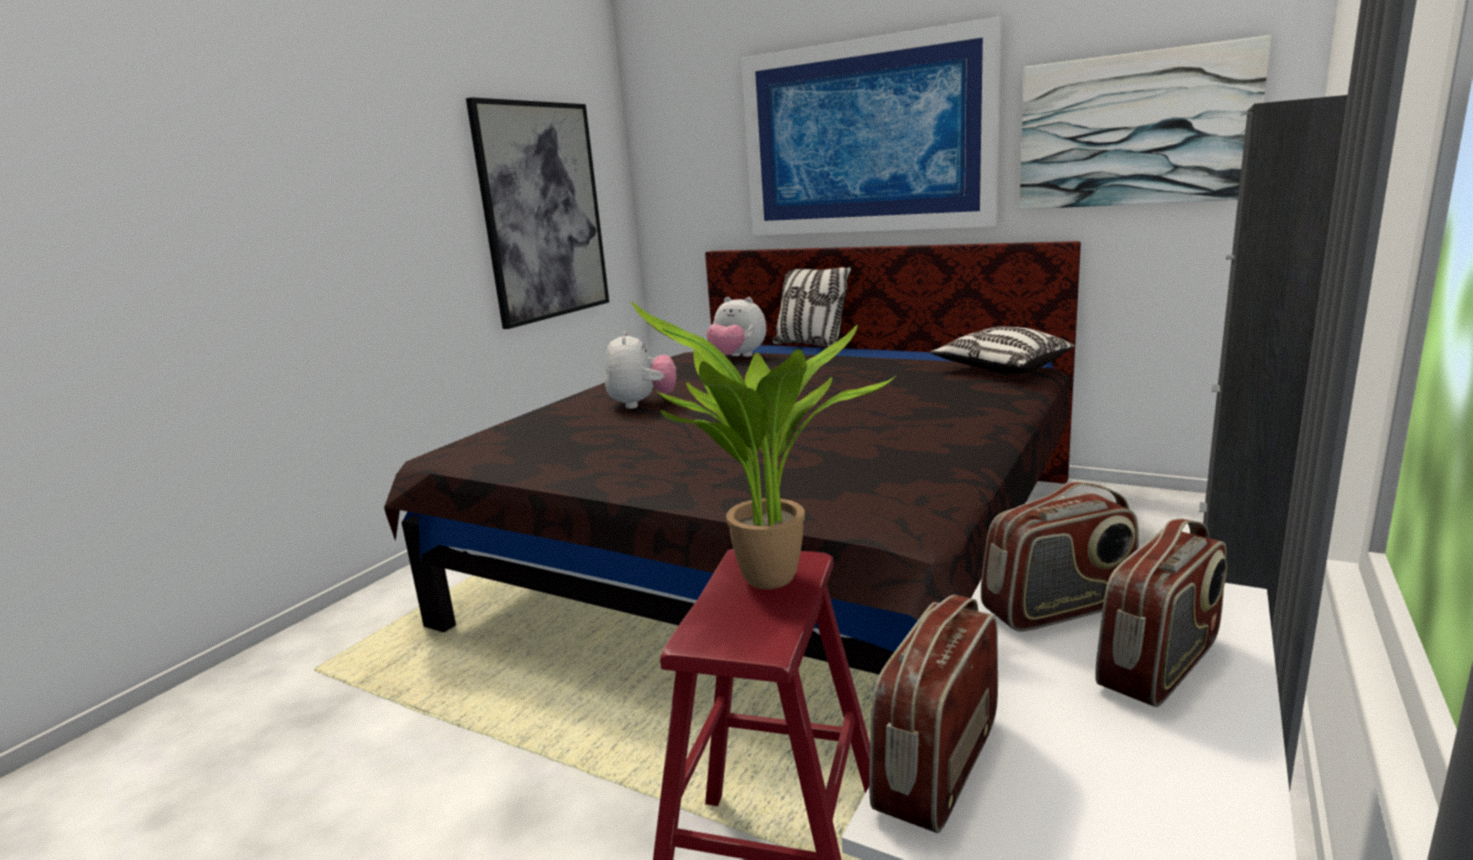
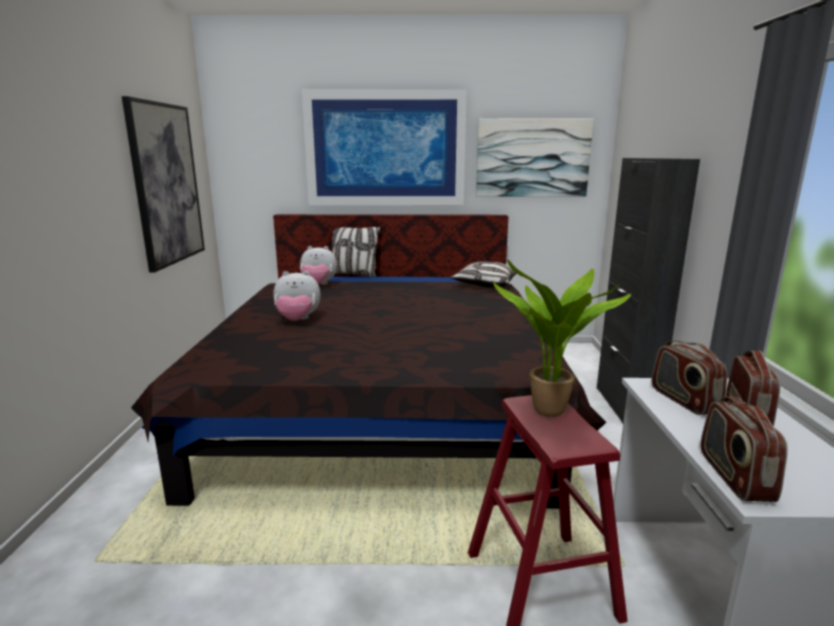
camera: 30 degrees left, 0 degrees up
plush toy [605,331,676,409] -> plush toy turned 120 degrees clockwise [273,271,321,321]
radio [981,482,1139,631] -> radio turned 120 degrees clockwise [652,340,727,415]

